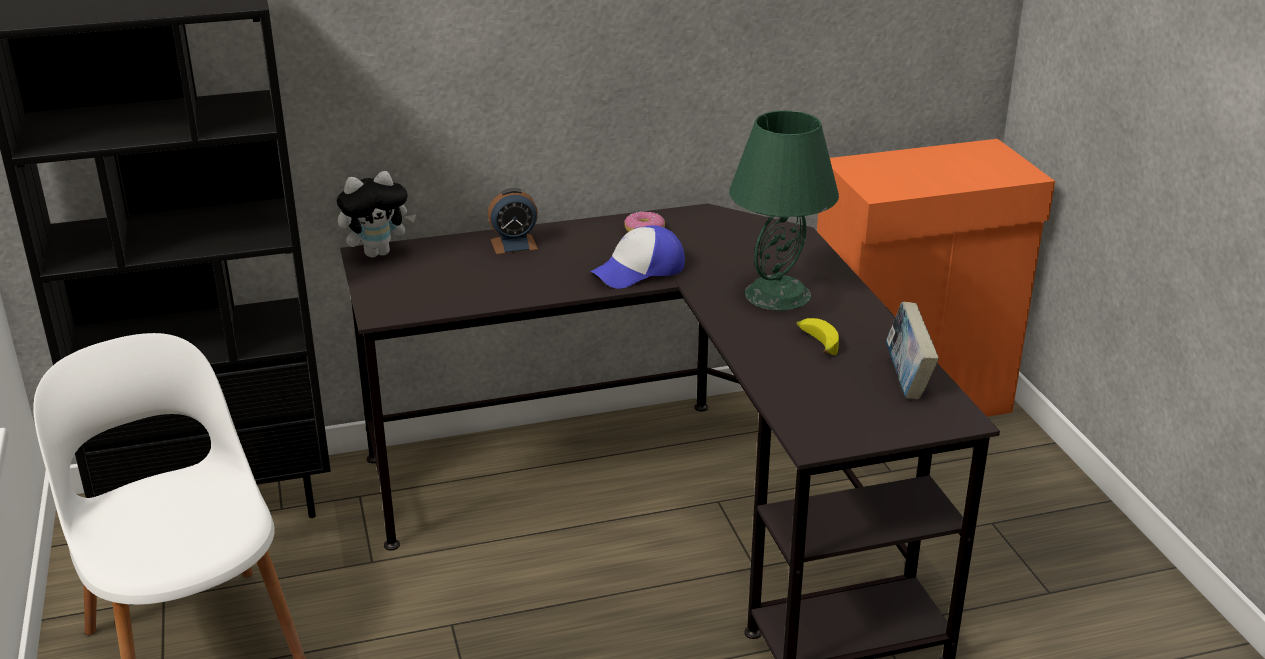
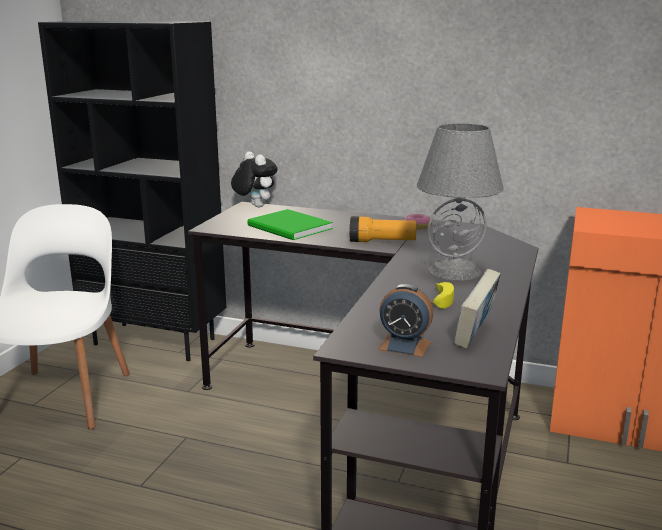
camera: 35 degrees right, 10 degrees down
plush toy [337,171,416,258] -> plush toy turned 135 degrees counterclockwise [231,152,278,207]
alarm clock [488,188,538,255] -> alarm clock moved to [378,284,433,357]
cap [590,225,685,289] -> flashlight [349,216,417,242]
green table lamp [729,110,839,311] -> grey table lamp [417,123,504,281]
none -> green book [247,209,333,240]

